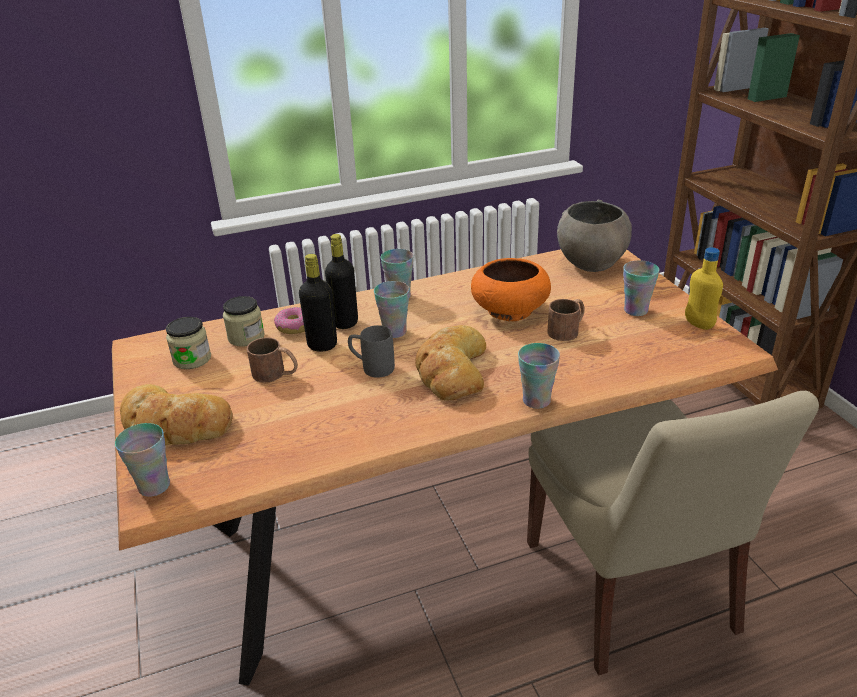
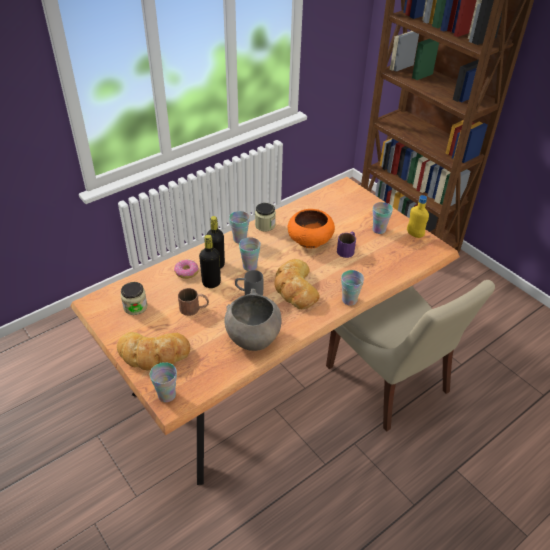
camera: 20 degrees left, 10 degrees up
jar [223,296,265,347] -> jar moved to [255,203,276,231]
brown mug [547,299,585,341] -> purple mug [337,232,356,258]
grey bowl [557,200,632,272] -> grey bowl moved to [224,289,282,351]

